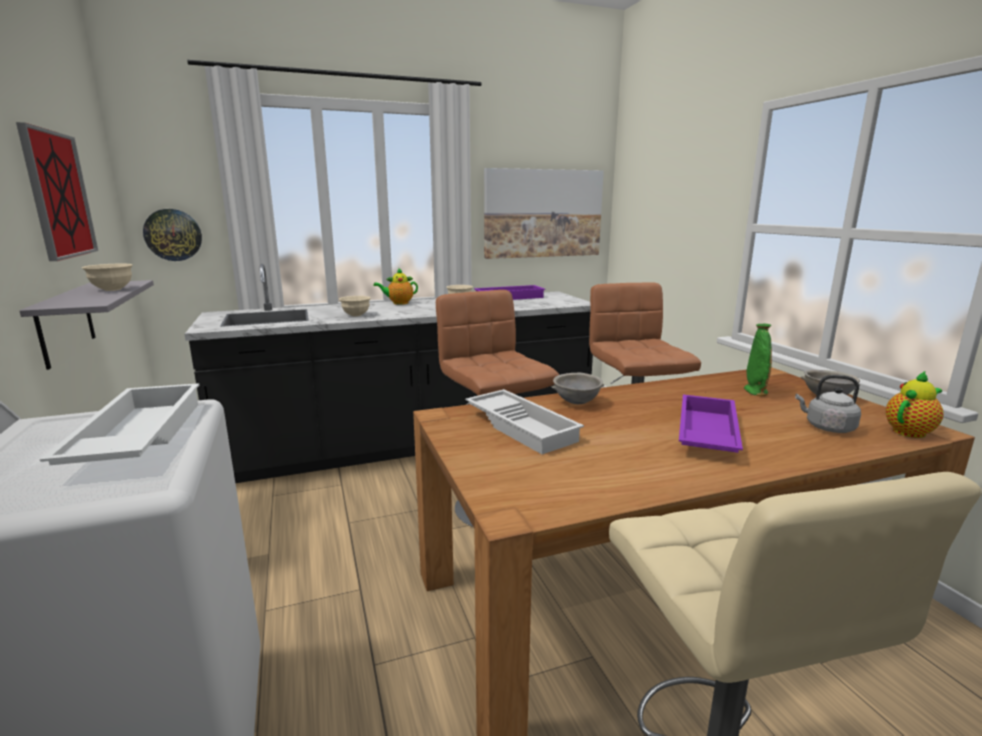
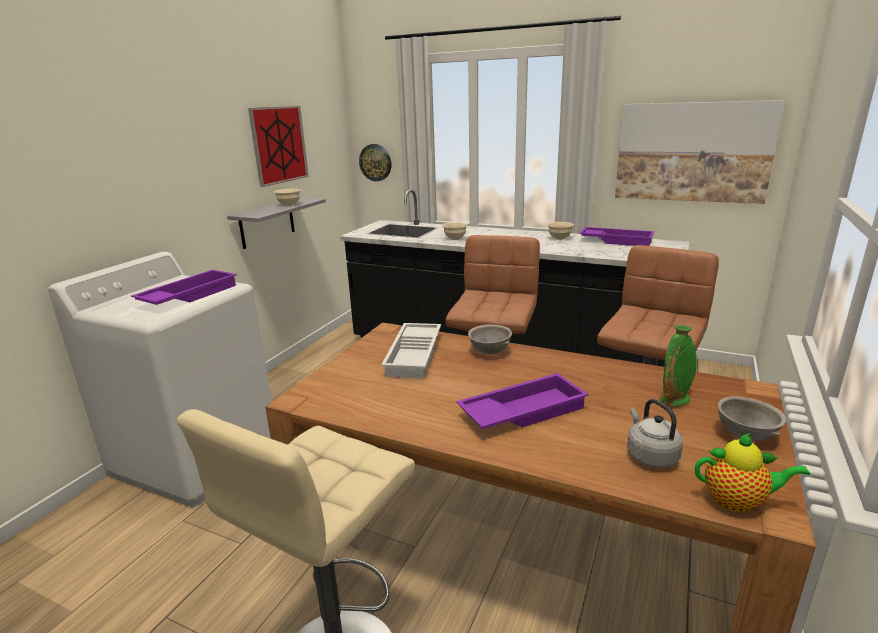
camera: 45 degrees right, 5 degrees up
white tray [40,383,199,465] -> purple tray [131,270,237,305]
teapot [374,268,418,305] -> none

